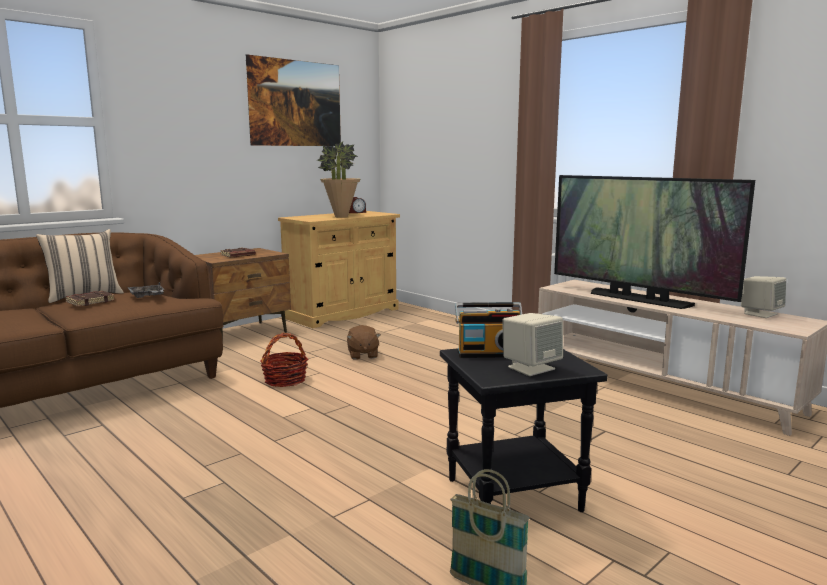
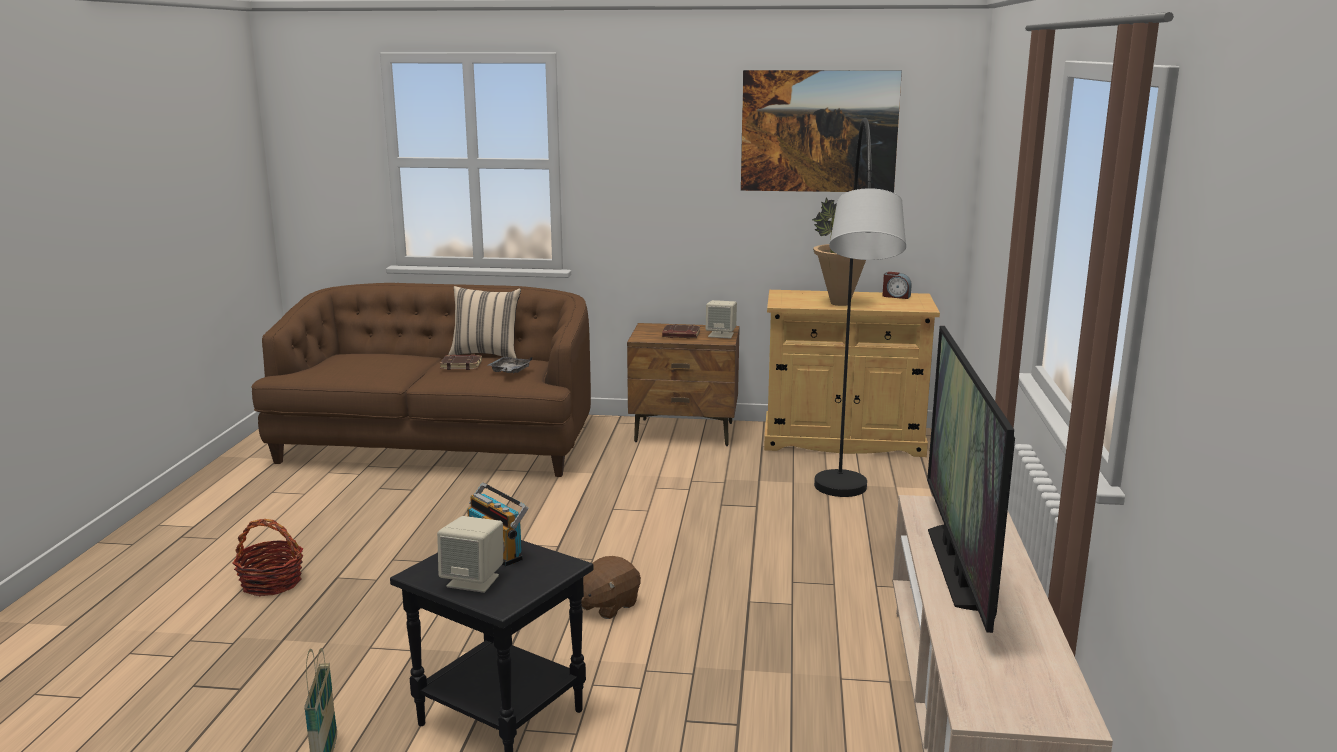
camera: 50 degrees right, 5 degrees up
basket [260,333,308,387] -> basket moved to [233,519,303,596]
brown plush toy [347,325,381,360] -> brown plush toy moved to [581,556,641,619]
beige speaker [741,276,786,318] -> beige speaker moved to [705,300,737,338]
none -> black floor lamp [814,118,906,497]

